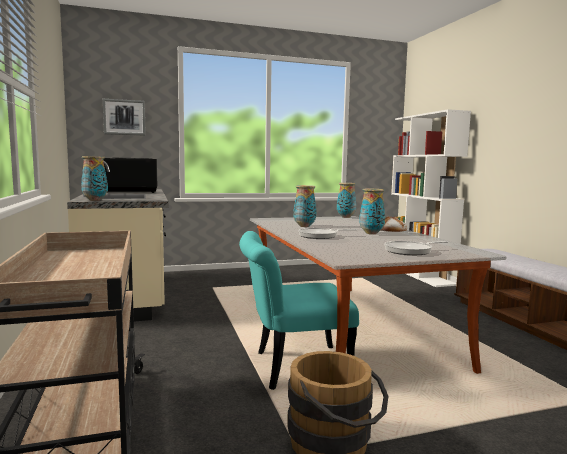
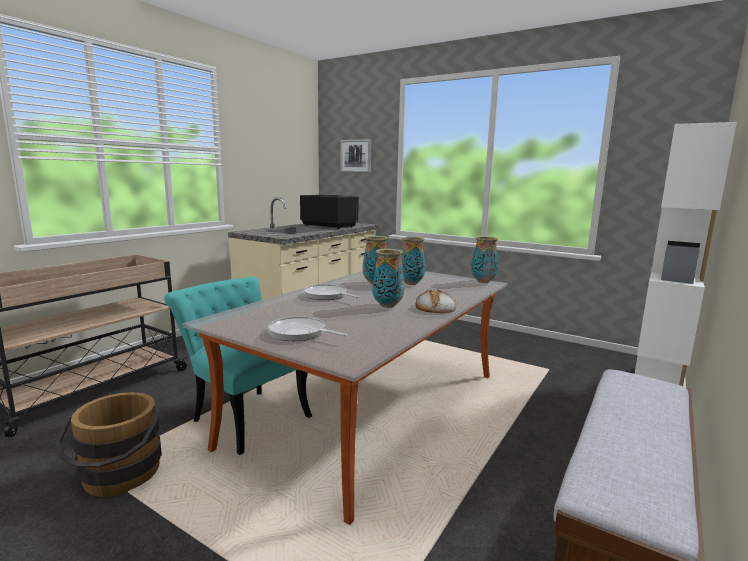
camera: 50 degrees right, 5 degrees up
vase [81,156,108,201] -> vase moved to [401,237,425,285]

